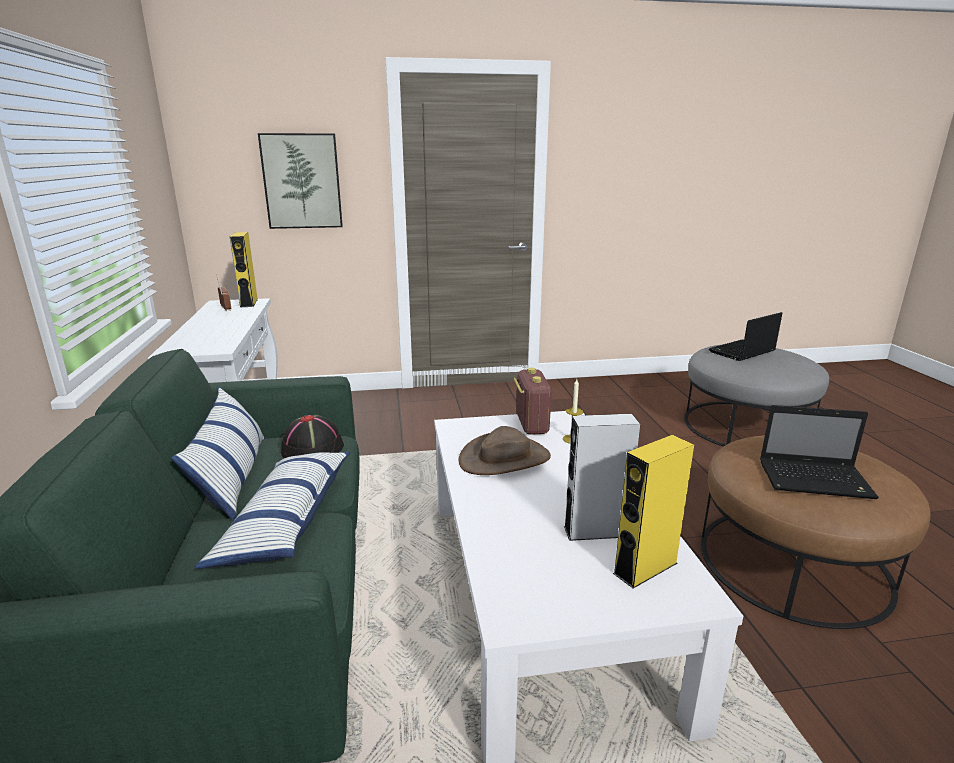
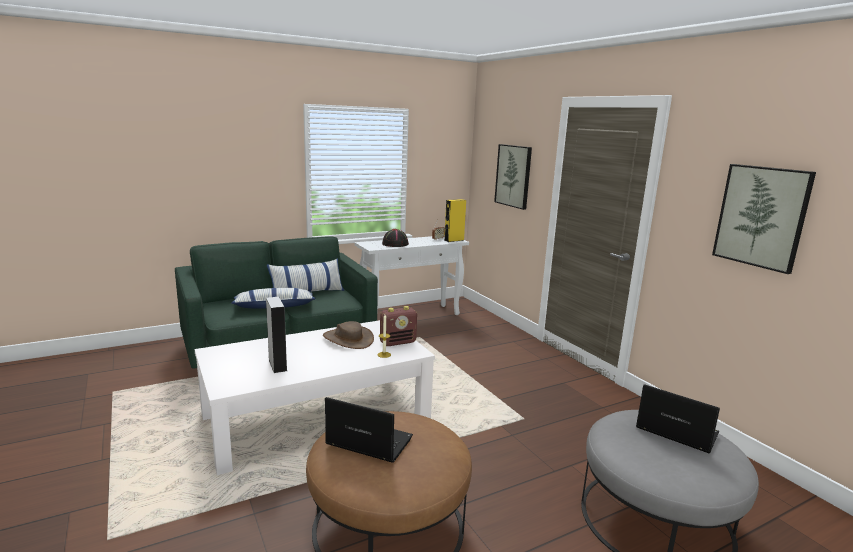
camera: 70 degrees right, 5 degrees down
black hat [281,414,344,458] -> black hat moved to [382,229,409,247]
yellow speaker [613,435,694,588] -> none
laptop [760,405,879,499] -> laptop turned 120 degrees clockwise [325,397,413,463]
none -> picture [712,164,816,274]

